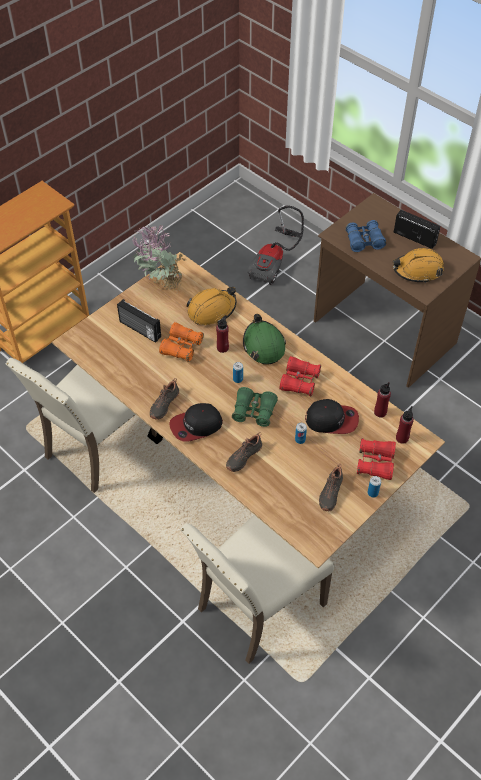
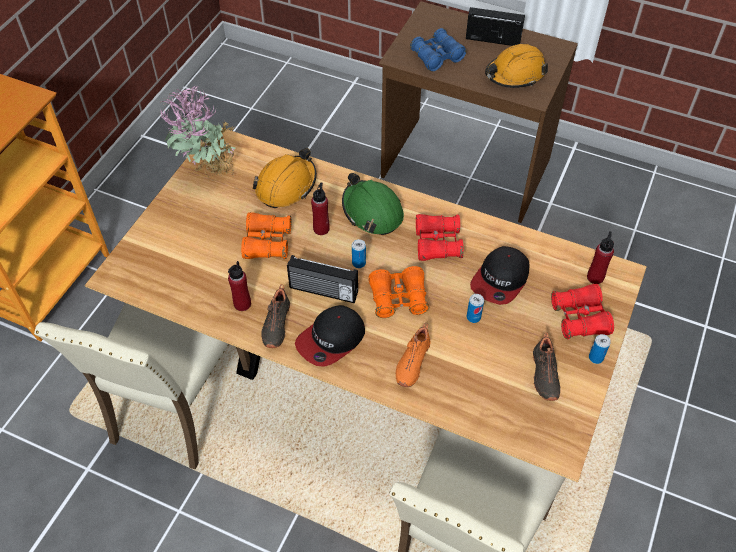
camera: 20 degrees left, 0 degrees up
radio [117,299,161,343] -> radio moved to [287,255,358,303]
black shoe [226,432,262,472] -> orange shoe [396,323,431,387]
green binoculars [232,387,278,427] -> orange binoculars [368,266,429,318]
vacuum cleaner [248,205,304,285] -> none
cap [305,399,359,434] -> cap turned 135 degrees clockwise [470,246,529,305]
red bottle [374,382,391,417] -> red bottle moved to [228,261,251,311]

